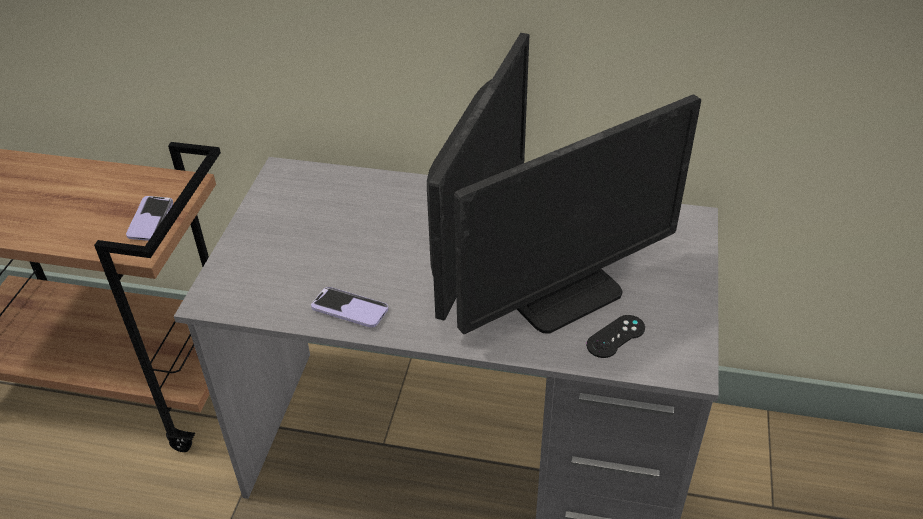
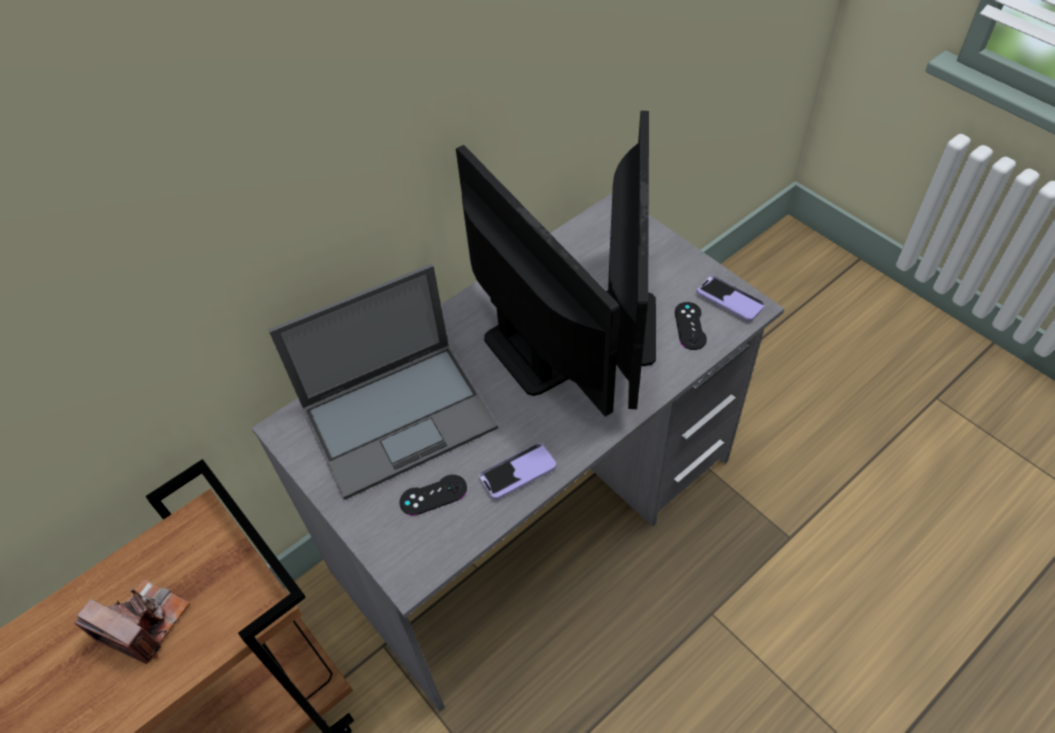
camera: 50 degrees left, 10 degrees up
phone [126,196,173,241] -> phone moved to [697,276,765,321]
none -> camera [73,579,190,664]
none -> laptop [268,263,498,500]
none -> black game controller [399,475,467,516]

